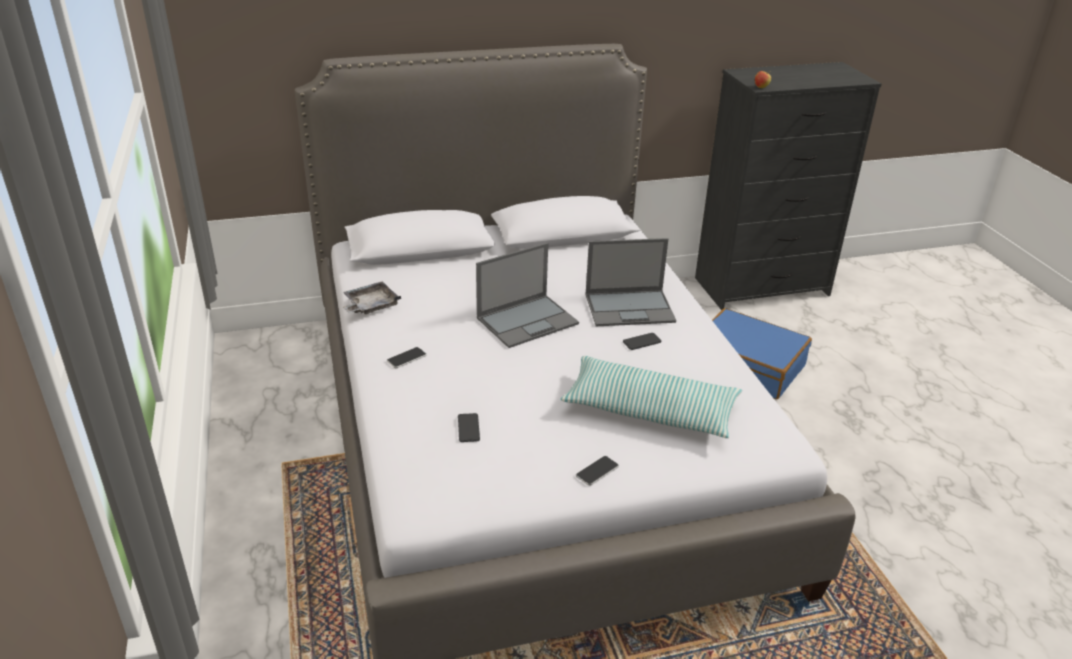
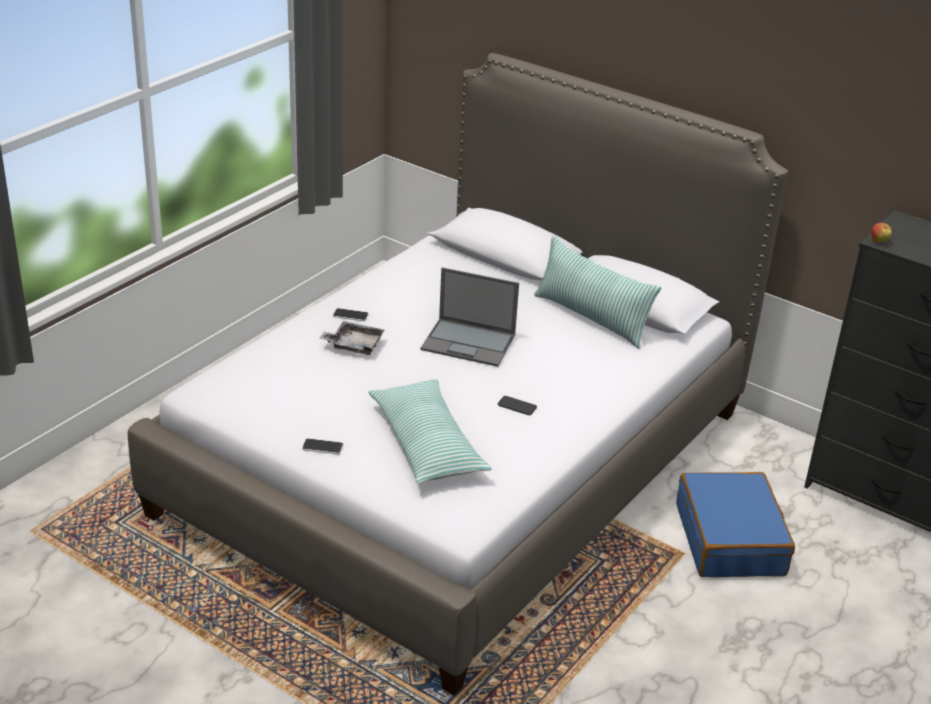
camera: 50 degrees right, 0 degrees up
grey tray [343,281,401,314] -> grey tray moved to [319,321,384,355]
phone [458,413,480,442] -> none
laptop [585,238,676,326] -> none
none -> pillow [534,236,661,349]

